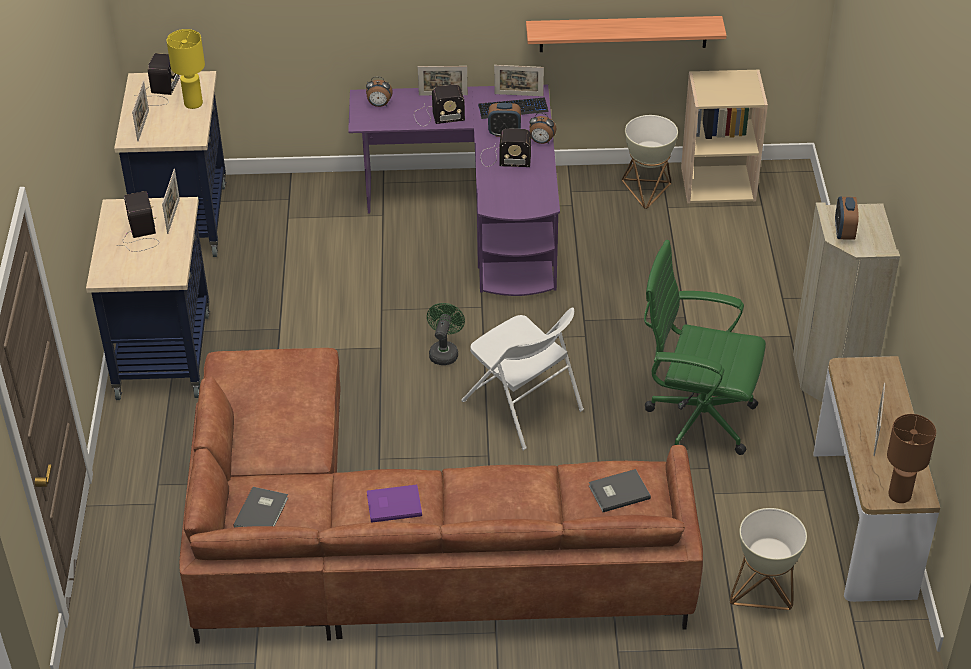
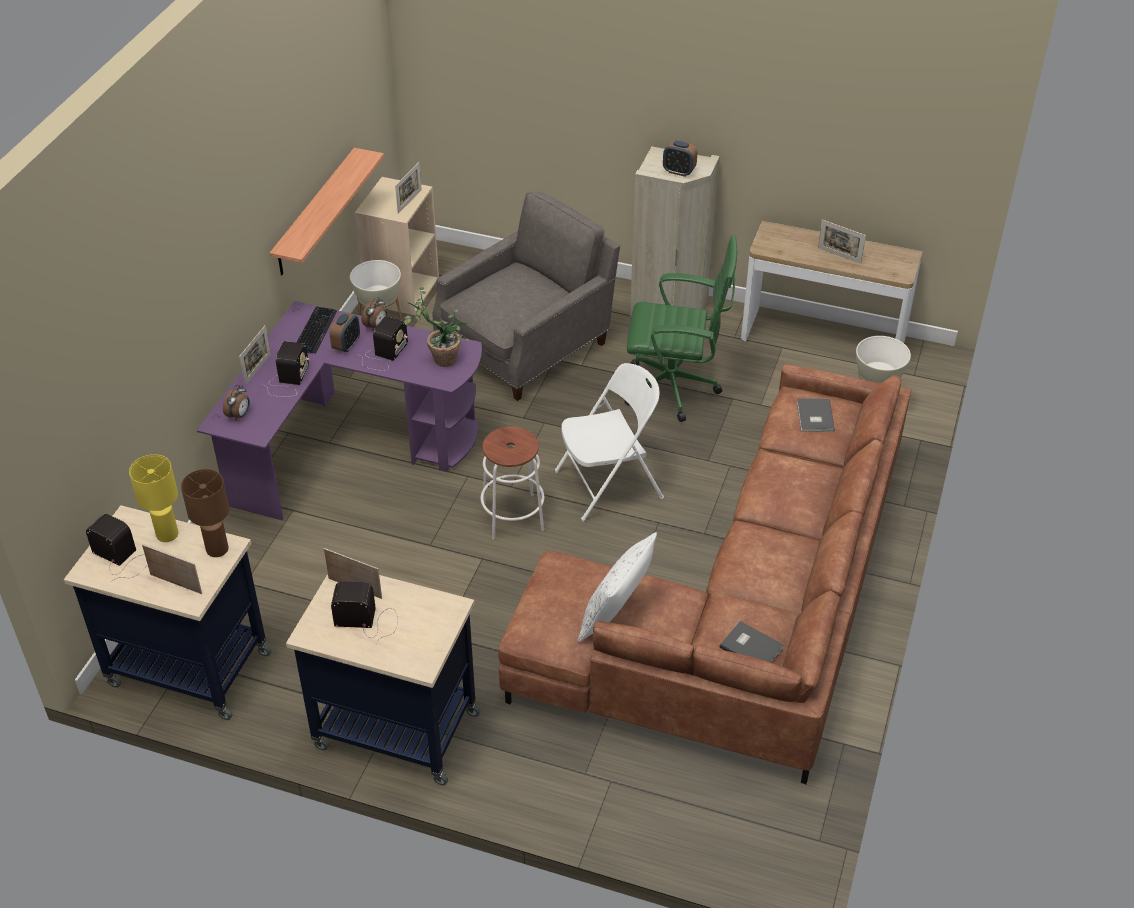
camera: 70 degrees left, 0 degrees up
purple book [367,485,422,522] -> none
green fan [427,303,465,365] -> white stool [481,427,544,539]
picture frame [494,65,544,96] -> picture frame moved to [395,162,422,214]
green office chair [644,240,766,455] -> green office chair turned 120 degrees counterclockwise [624,235,737,422]
brown table lamp [887,414,936,503] -> brown table lamp moved to [181,469,229,557]
none -> potted plant [404,287,470,367]
none -> grey armchair [432,192,620,401]
none -> white pillow [578,532,657,642]

